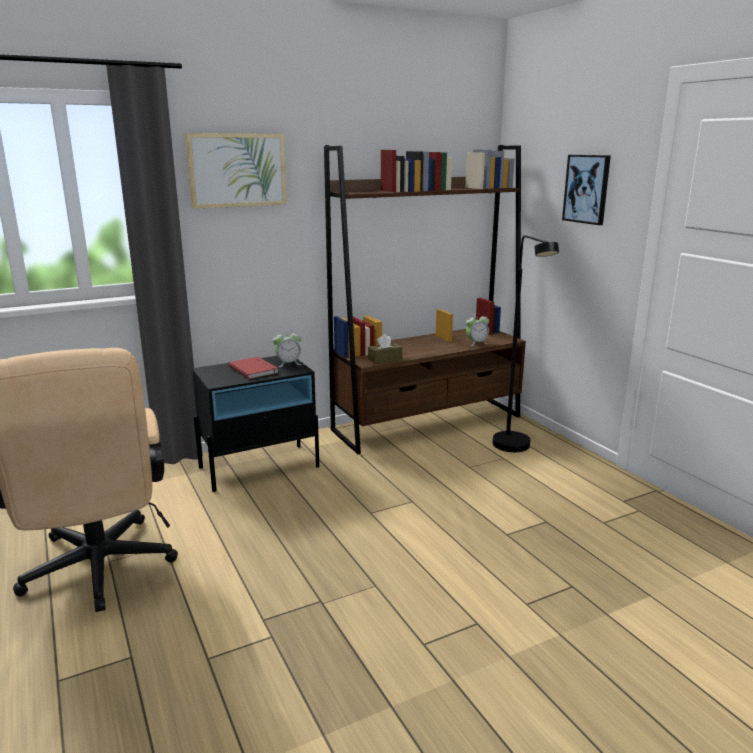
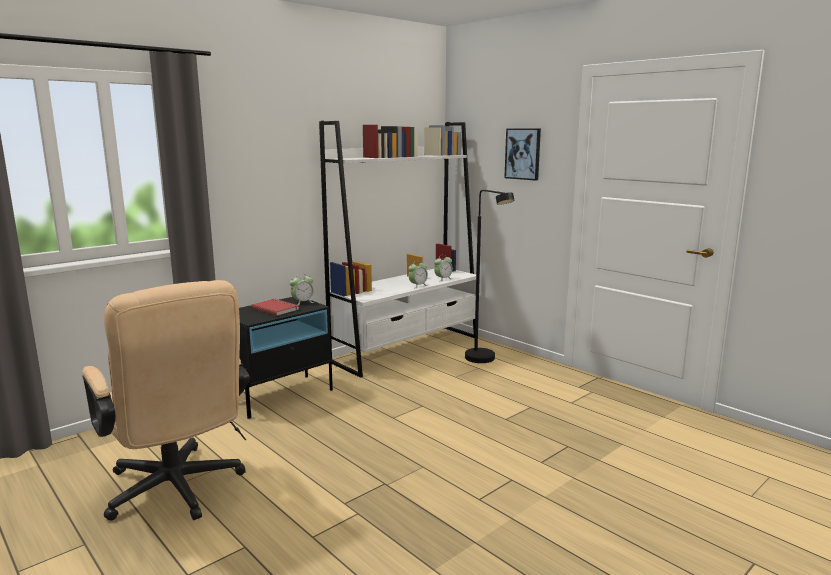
camera: 15 degrees left, 5 degrees down
picture [185,133,287,209] -> none
brown bookcase [324,145,526,454] -> white bookcase [319,121,476,378]
brown tissue box [368,334,402,364] -> none
none -> alarm clock [408,260,428,288]

